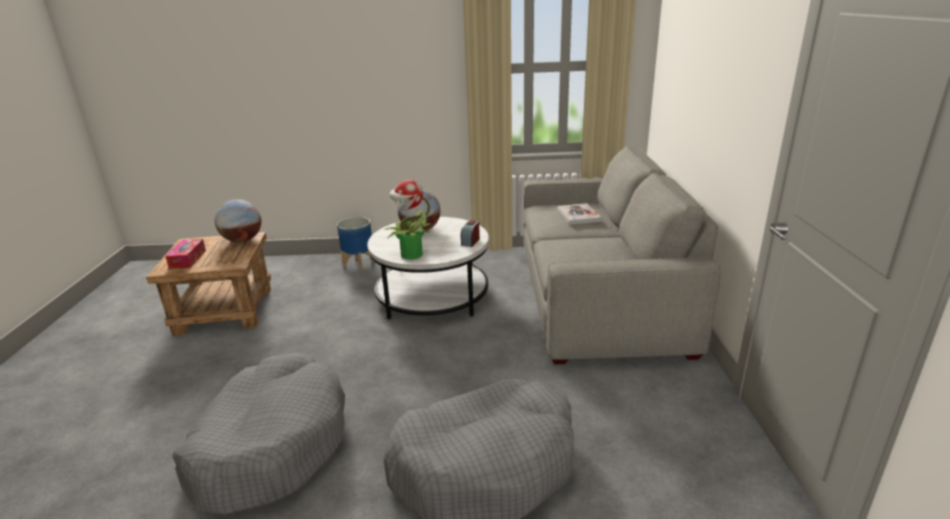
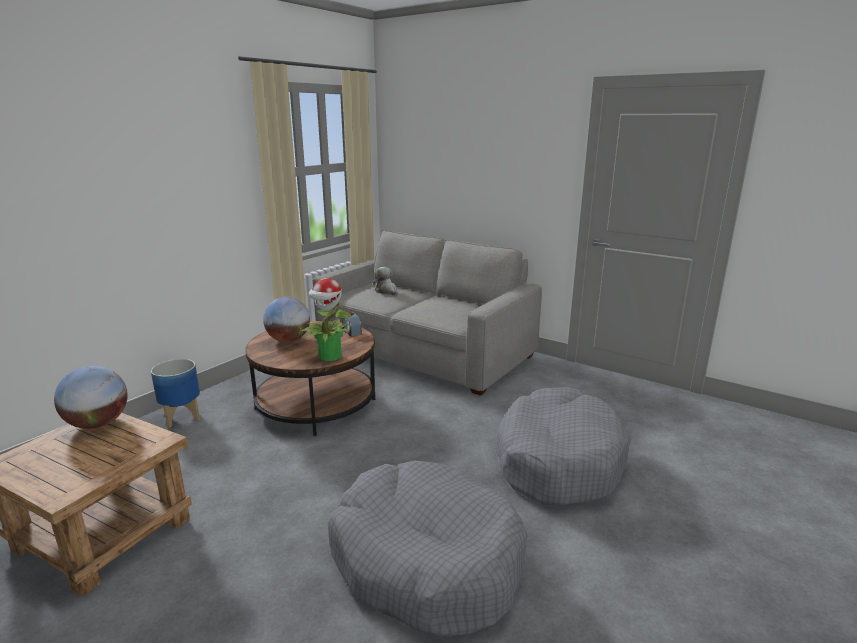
camera: 55 degrees left, 5 degrees down
tissue box [165,239,206,269] -> none
white coffee table [367,217,489,319] -> brown coffee table [245,321,375,436]
book [558,203,602,225] -> plush toy [373,267,398,296]

